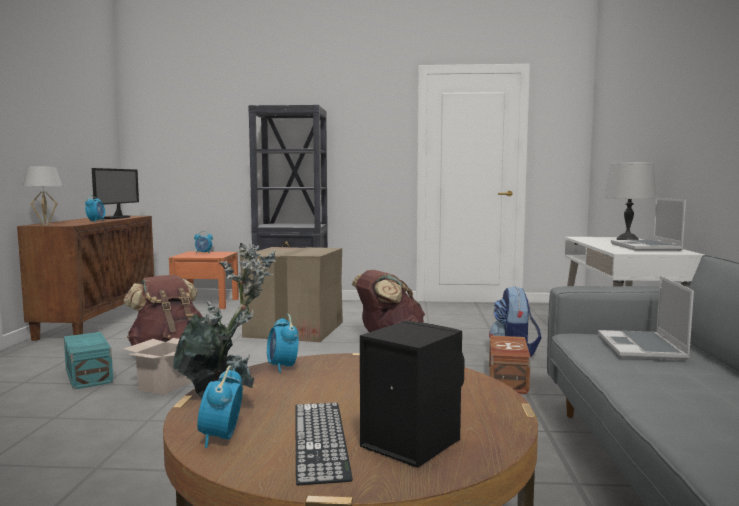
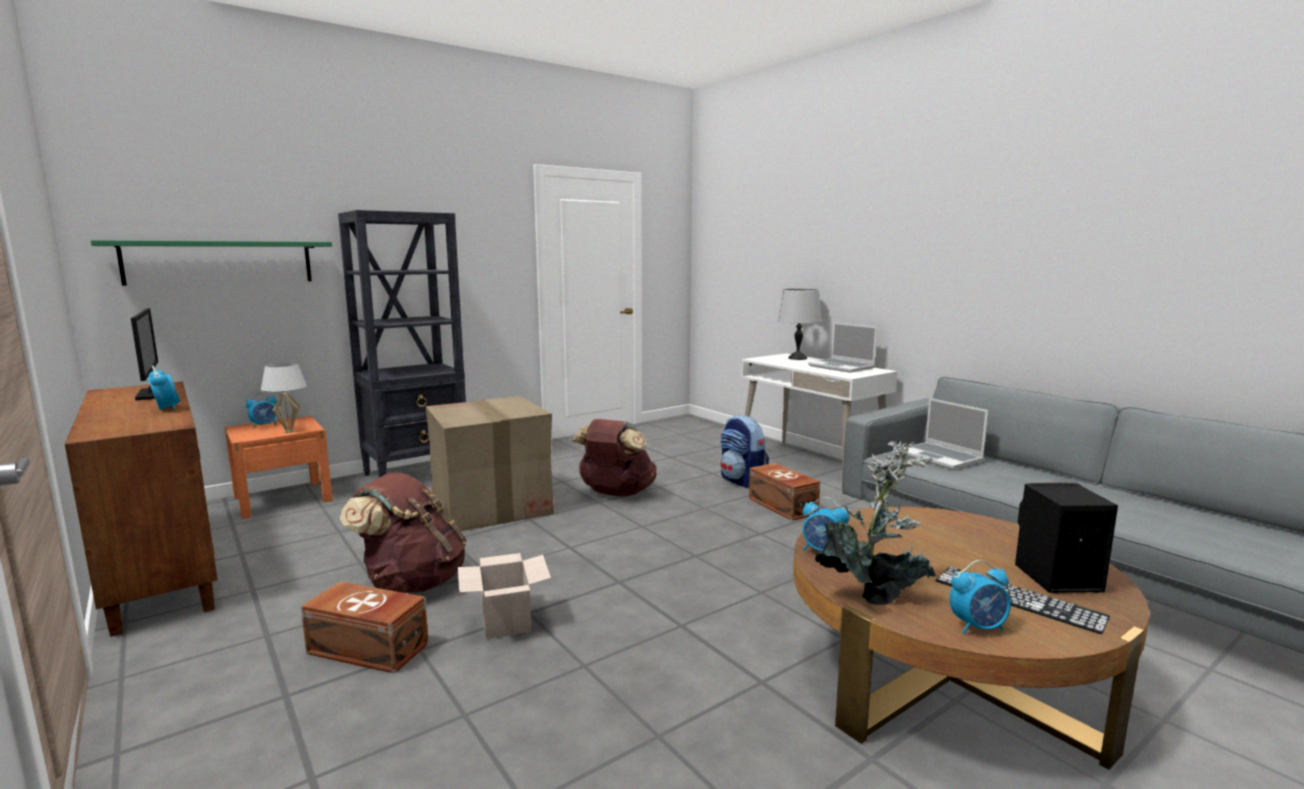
camera: 40 degrees left, 5 degrees up
white table lamp [23,166,62,225] -> white table lamp moved to [261,363,307,433]
turquoise storage box [64,332,113,390] -> brown storage box [301,582,429,674]
alarm clock [197,366,243,448] -> alarm clock turned 60 degrees counterclockwise [949,560,1011,634]
none -> green shelf [91,240,332,286]

